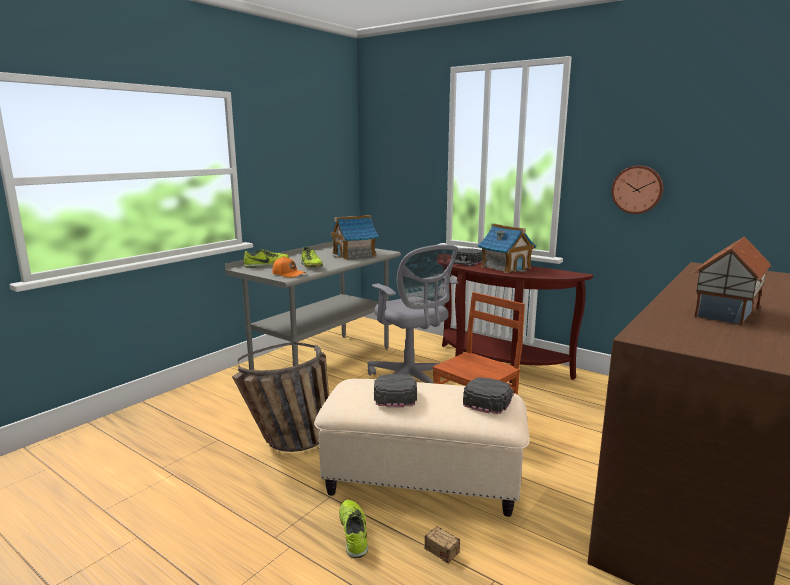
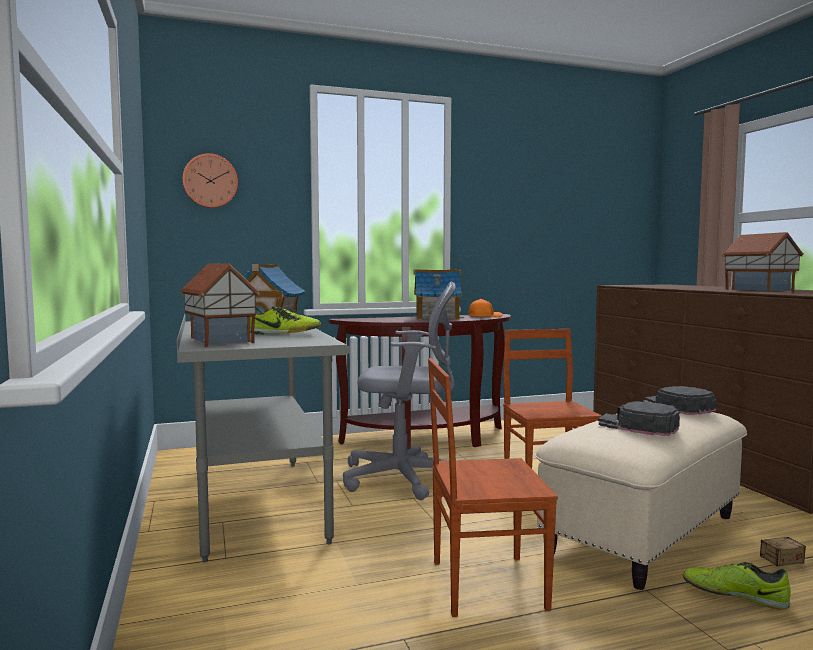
camera: 55 degrees left, 10 degrees down
basket [232,342,329,452] -> brown chair [428,358,558,617]
shoe [244,249,289,268] -> toy house [180,263,260,347]
orange cap [272,256,306,278] -> orange cap moved to [468,298,503,317]
black cap [454,248,483,266] -> none
wall clock [611,165,663,214] -> wall clock moved to [182,153,238,208]

